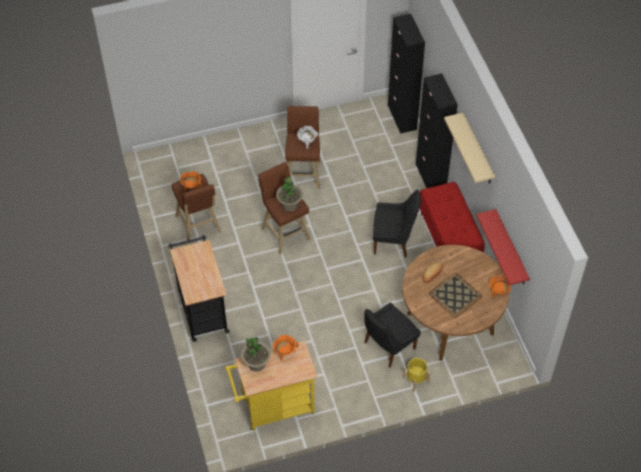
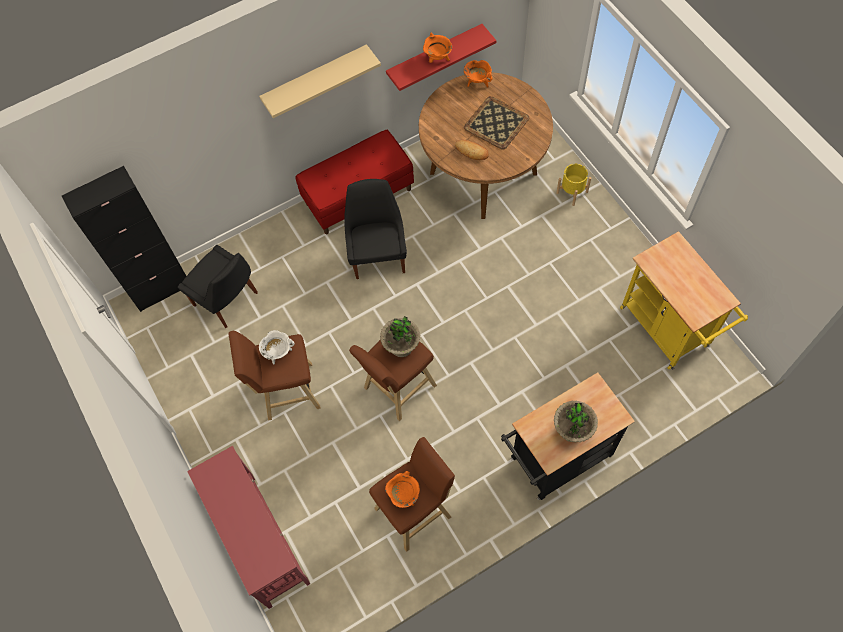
camera: 100 degrees left, 10 degrees up
potted plant [241,336,271,372] -> potted plant moved to [554,401,598,442]
orange cooking pot [273,335,299,361] -> orange cooking pot moved to [423,32,452,63]
black chair [364,303,421,368] -> black chair moved to [178,245,258,328]
black cabinet [416,74,458,188] -> none
none -> red console table [187,446,310,609]

